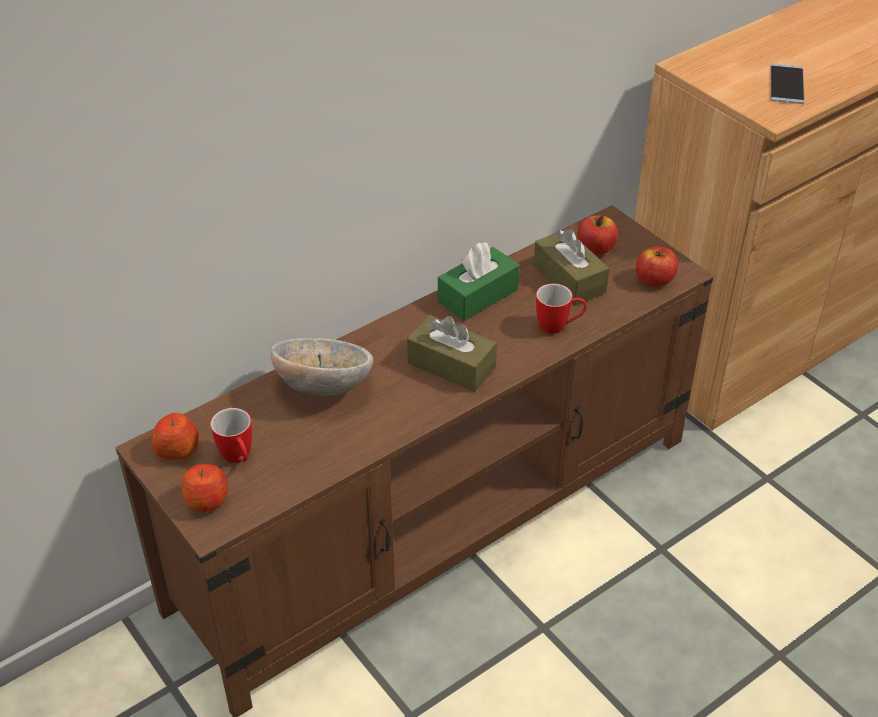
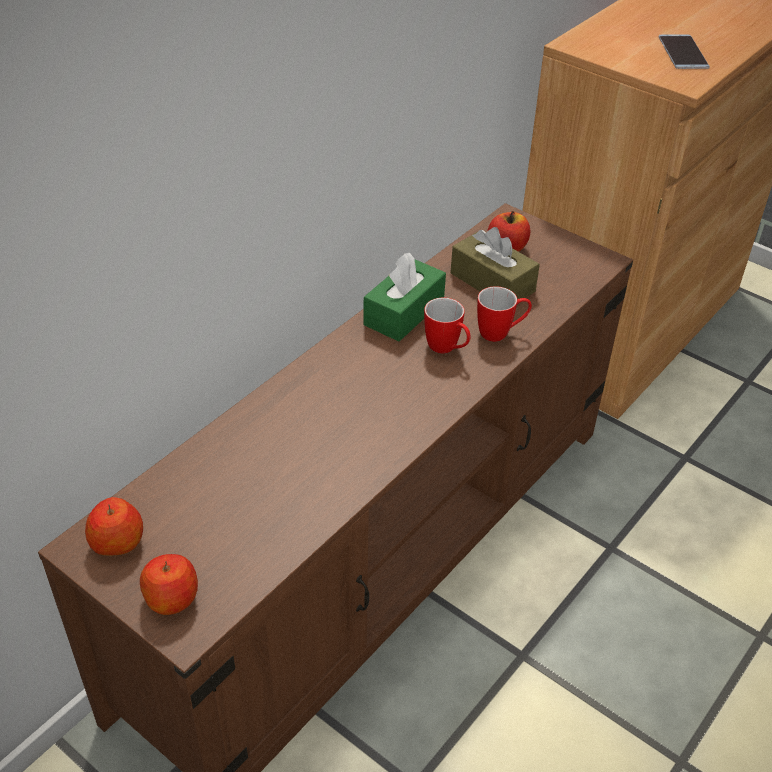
camera: 15 degrees left, 0 degrees up
mug [210,408,252,463] -> mug moved to [424,298,471,354]
bowl [271,338,373,396] -> none
brown tissue box [407,315,497,392] -> none
apple [636,246,678,287] -> none

